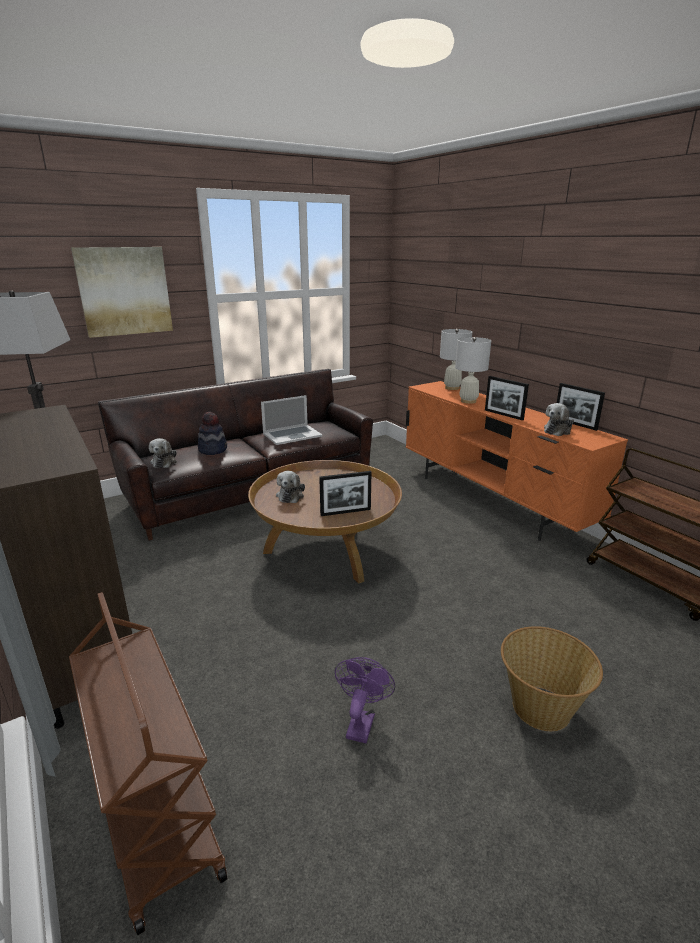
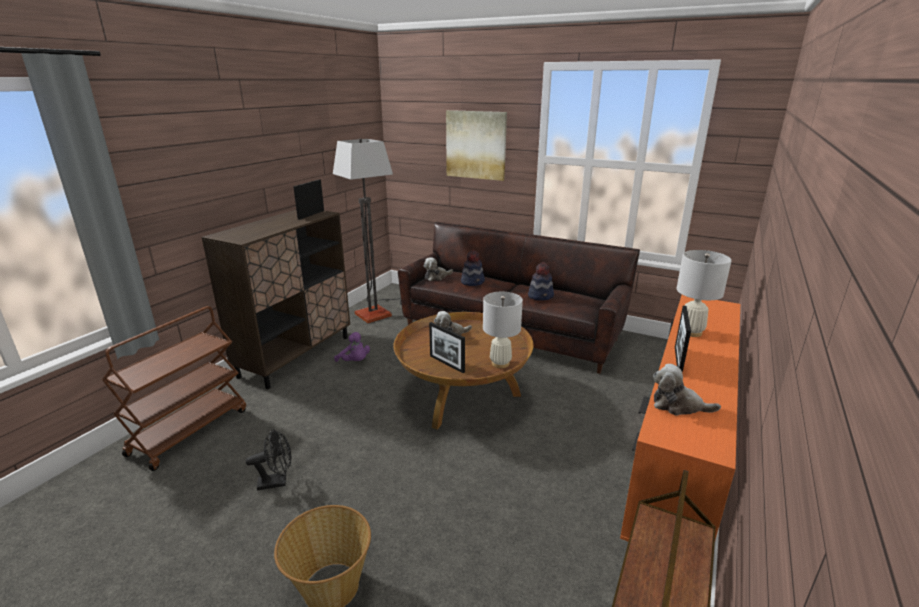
camera: 60 degrees right, 0 degrees up
laptop [261,395,322,445] -> hat [528,262,554,301]
purple fan [335,657,396,743] -> black fan [246,429,291,490]
white table lamp [440,329,472,390] -> white table lamp moved to [483,292,523,368]
picture frame [557,383,605,431] -> picture frame moved to [293,179,324,220]
none -> purple plush toy [334,332,370,362]

